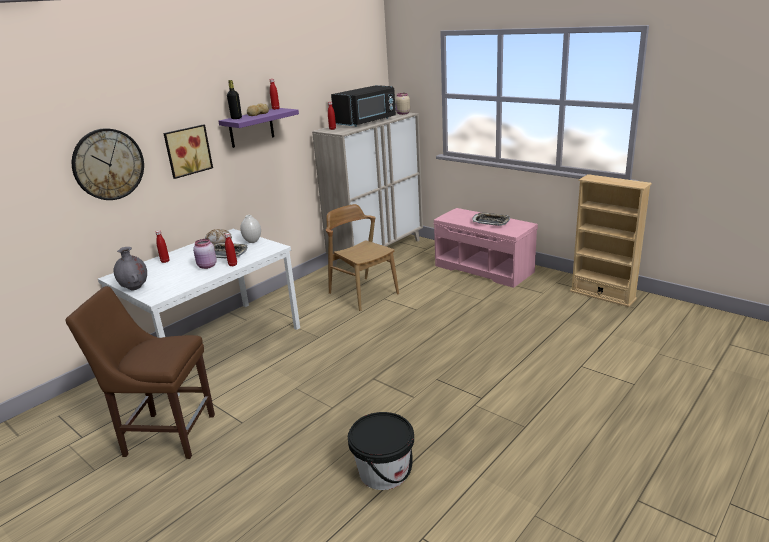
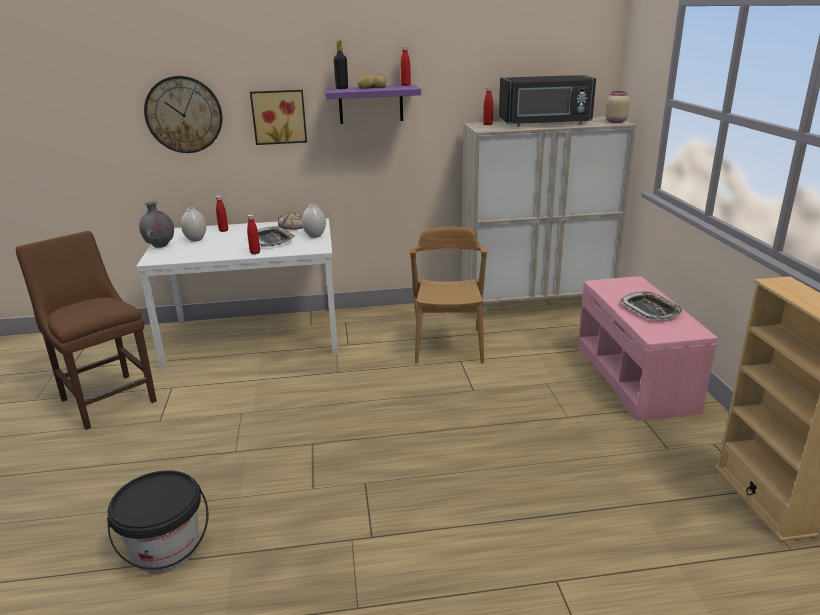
camera: 40 degrees right, 0 degrees up
pink jar [193,239,217,269] -> none
none -> white vase [181,207,206,242]

